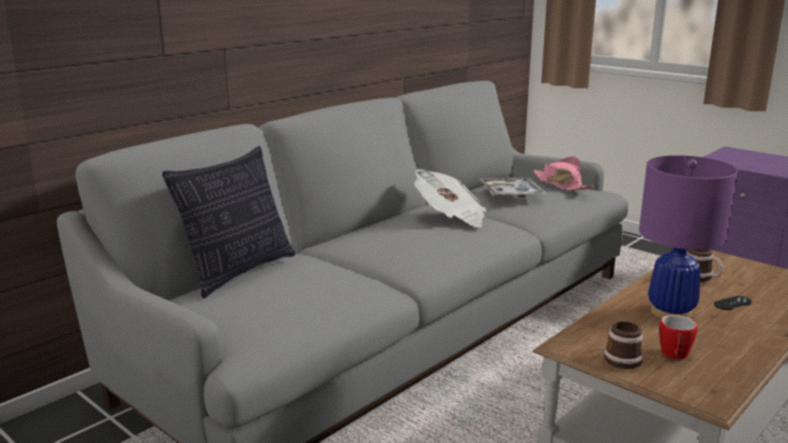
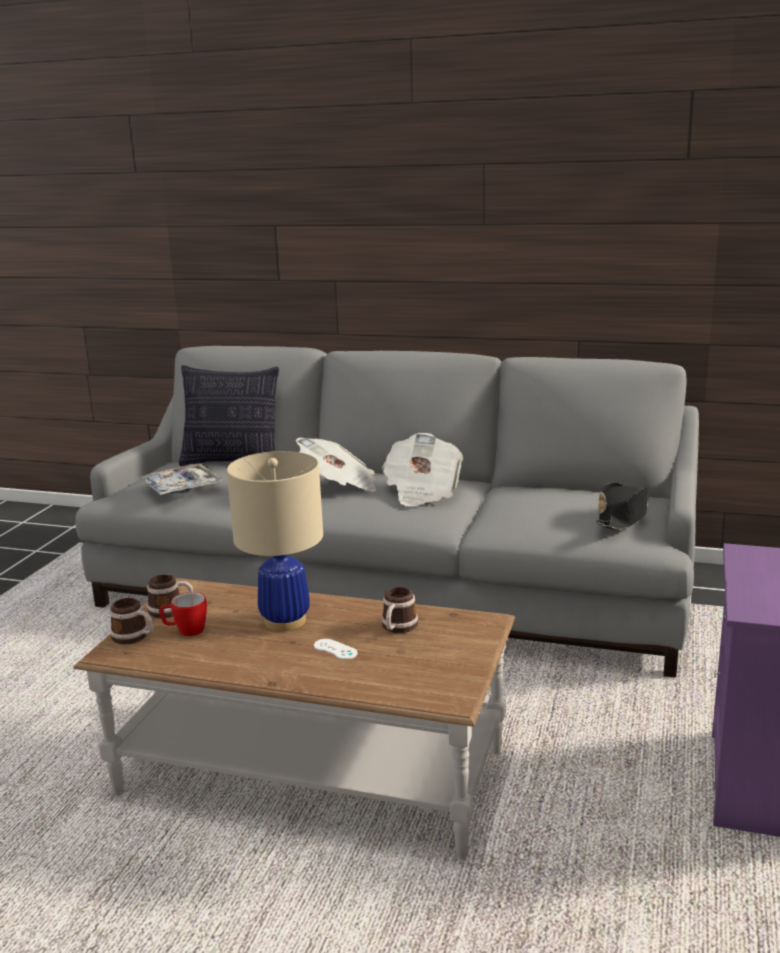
camera: 65 degrees right, 0 degrees up
tray [480,178,547,197] -> tray moved to [138,464,223,495]
pink hat [533,156,594,191] -> black hat [596,482,649,530]
purple table lamp [639,155,738,318] -> beige table lamp [227,451,323,631]
black game controller [714,296,752,310] -> white game controller [314,639,358,660]
none -> mug [110,598,154,644]
none -> newspaper [296,438,376,492]

